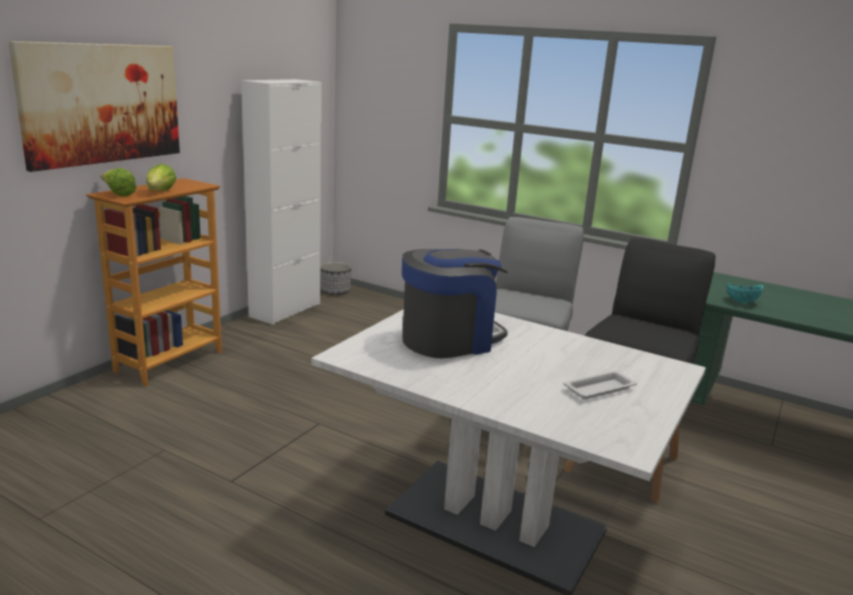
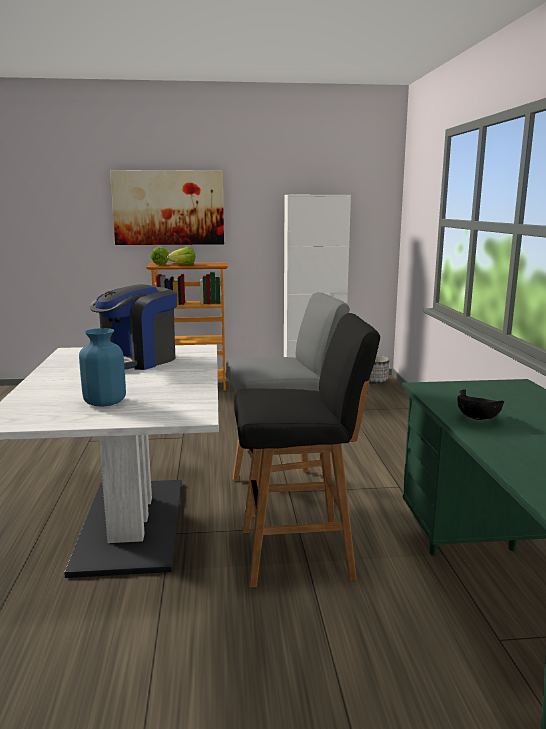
camera: 55 degrees right, 5 degrees down
coffee machine [402,249,508,358] -> coffee machine turned 105 degrees clockwise [89,284,177,370]
white tray [563,371,637,399] -> blue vase [79,328,126,407]
turquoise bowl [726,283,764,303] -> black bowl [457,389,504,420]

